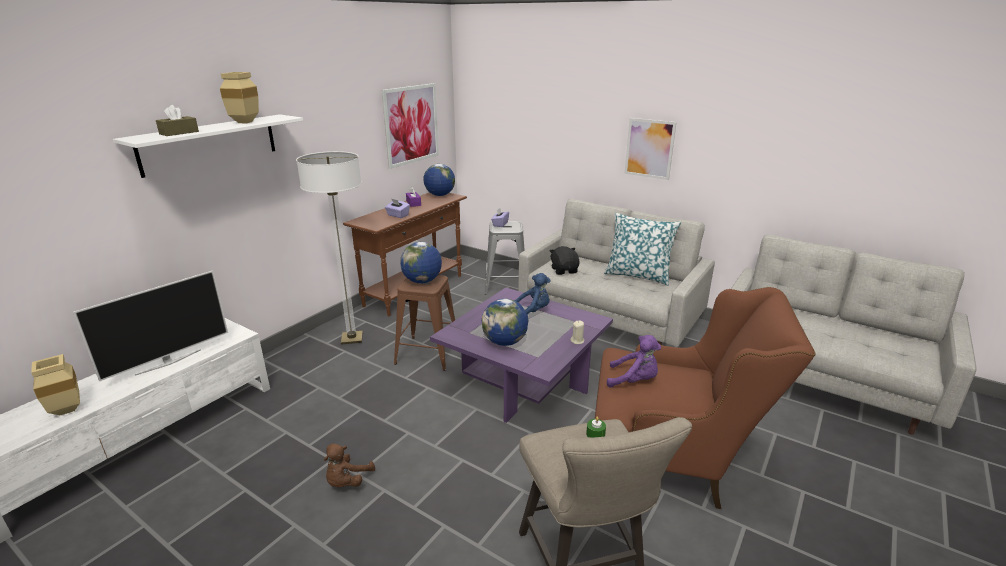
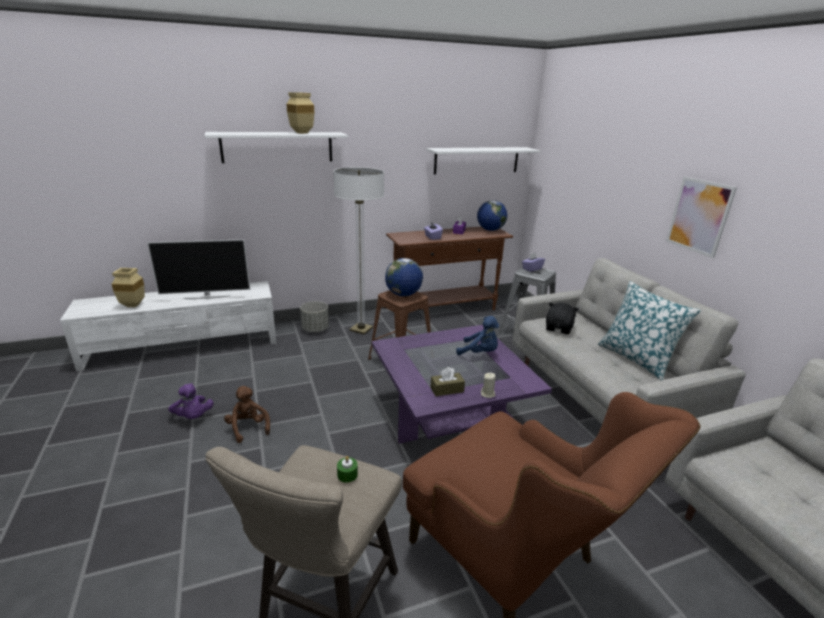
camera: 35 degrees right, 0 degrees up
brown tissue box [156,105,199,136] -> brown tissue box moved to [430,367,465,396]
brown plush toy [324,443,375,487] -> brown plush toy turned 90 degrees clockwise [224,386,270,443]
picture [382,83,439,169] -> white shelf [426,147,541,174]
globe [482,299,528,346] -> none
purple plush toy [607,335,661,388] -> purple plush toy moved to [168,383,214,419]
none -> grey planter [300,301,329,332]

